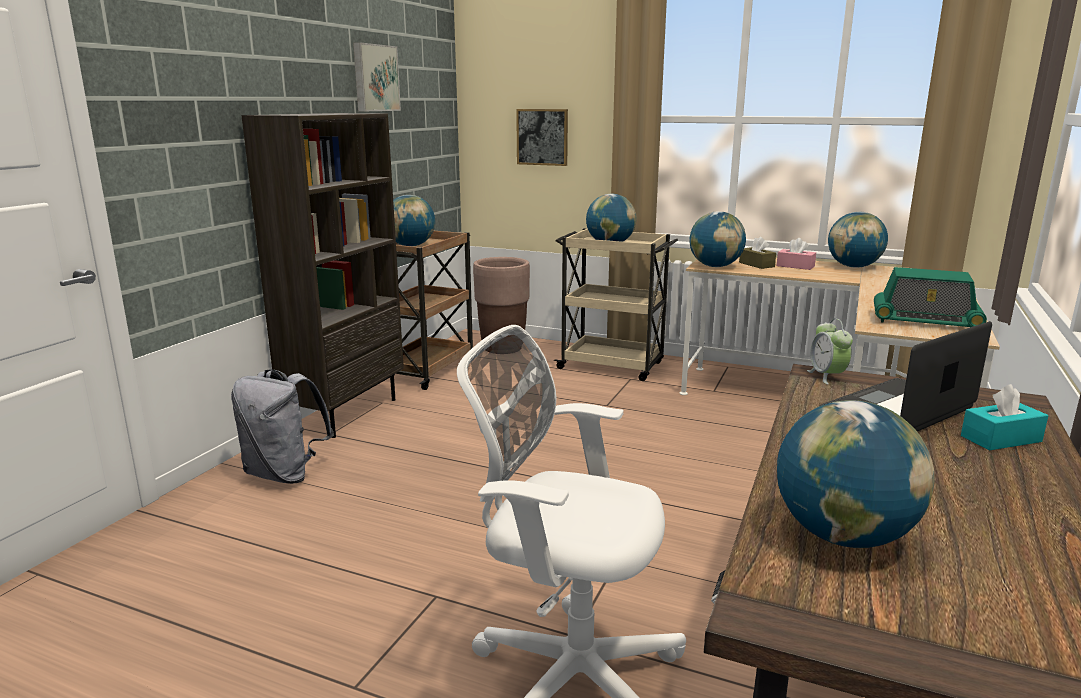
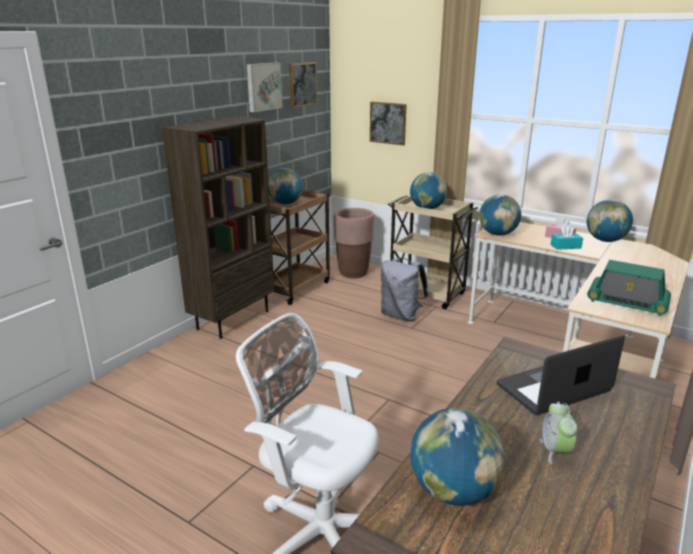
camera: 10 degrees right, 5 degrees up
grey backpack [231,369,334,484] -> grey backpack moved to [381,258,428,321]
brown tissue box [739,237,776,269] -> none
alarm clock [807,318,853,384] -> alarm clock moved to [539,402,578,464]
turquoise tissue box [961,384,1048,450] -> turquoise tissue box moved to [551,225,583,250]
none -> picture [289,62,317,108]

